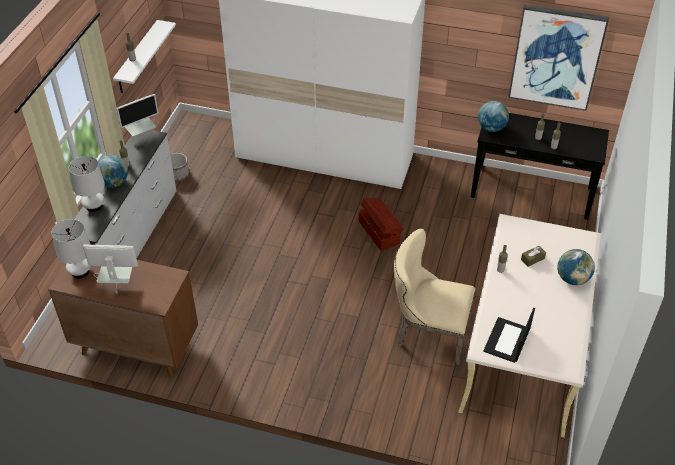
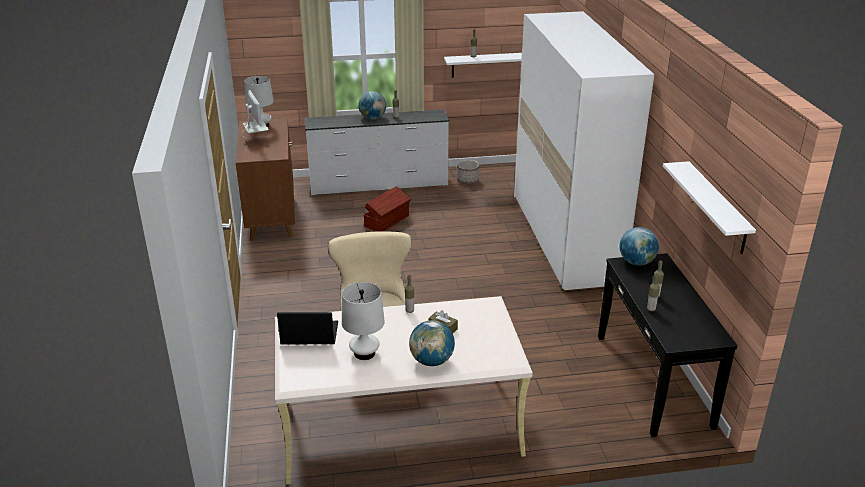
camera: 65 degrees right, 15 degrees down
white table lamp [69,156,105,212] -> white table lamp moved to [342,282,385,360]
monitor [116,94,159,136] -> none
brown storage box [359,198,403,251] -> brown storage box moved to [364,186,411,232]
picture [508,4,609,111] -> white shelf [663,161,756,254]

